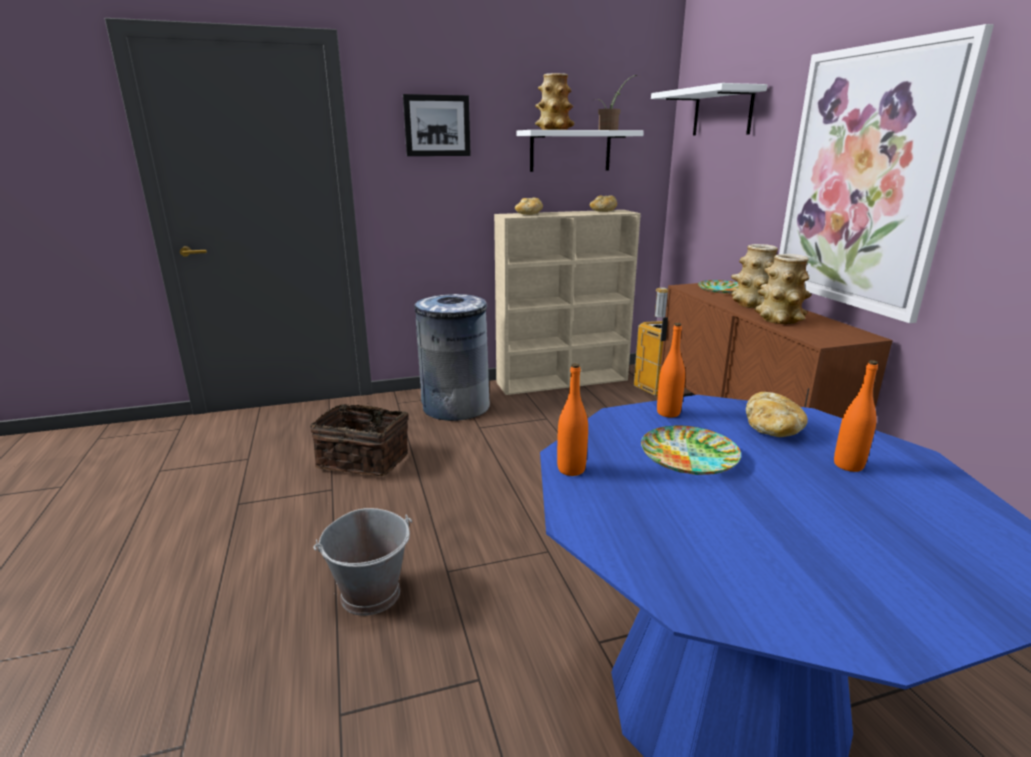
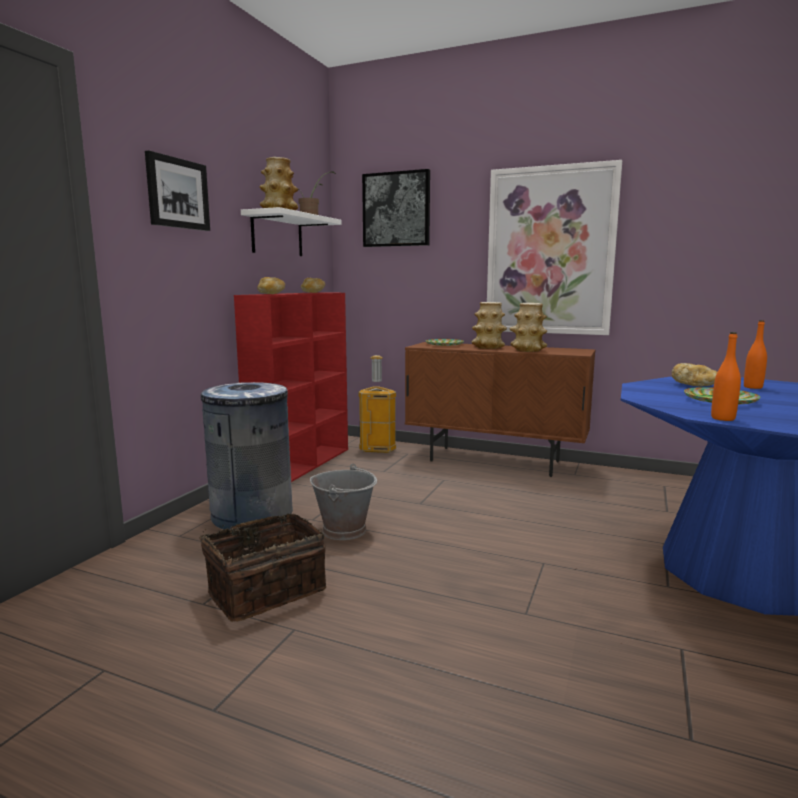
camera: 50 degrees left, 10 degrees down
grey bucket [313,508,412,616] -> grey bucket moved to [310,464,377,540]
beige bookcase [494,210,641,395] -> red bookcase [234,292,348,482]
white shelf [651,83,767,135] -> picture [362,169,430,247]
orange bottle [657,323,685,418] -> none

